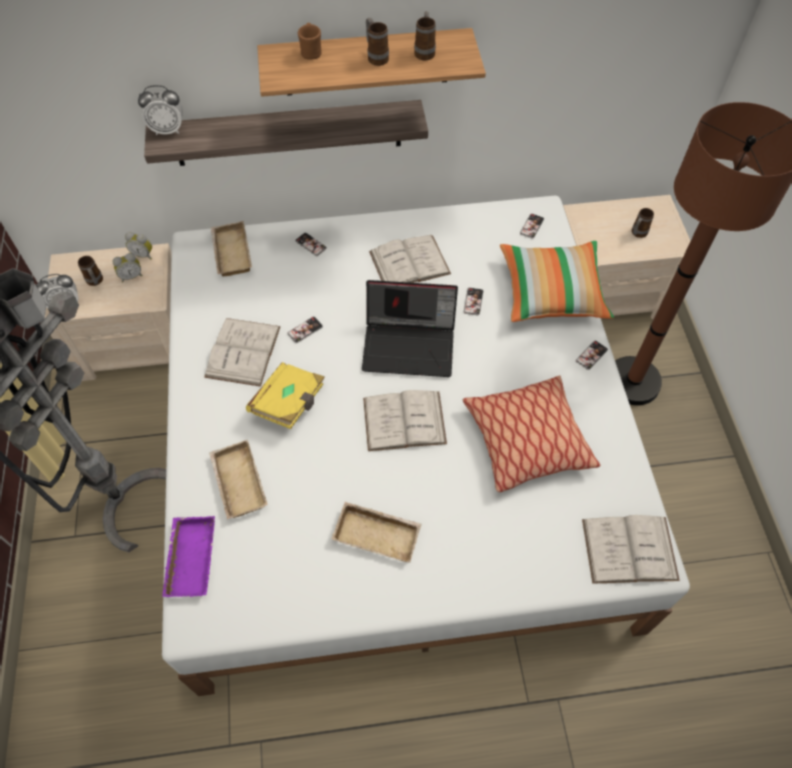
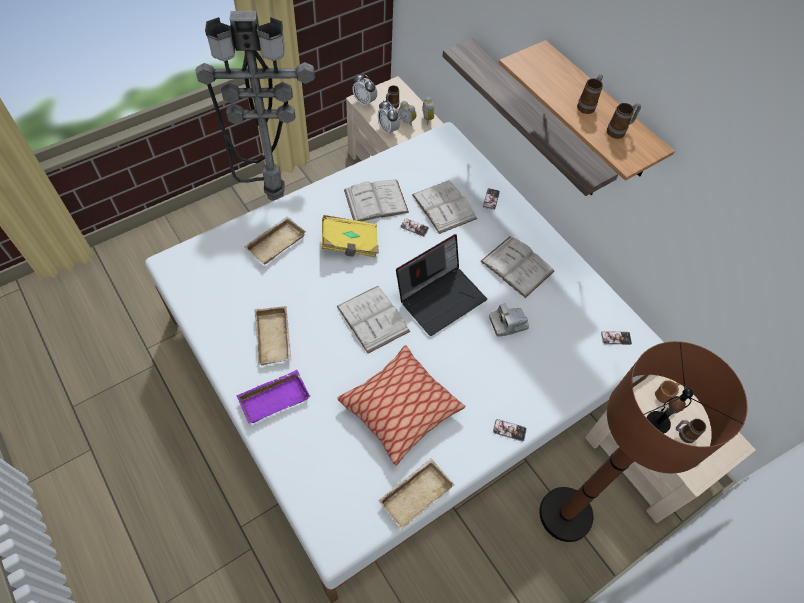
camera: 60 degrees right, 0 degrees up
alarm clock [138,85,183,135] -> alarm clock moved to [378,100,400,136]
purple tray [162,516,215,597] -> purple tray moved to [236,370,310,424]
beige tray [211,221,252,276] -> beige tray moved to [378,458,454,529]
brown mug [298,23,322,60] -> brown mug moved to [655,380,680,403]
laptop [362,280,458,377] -> laptop turned 105 degrees counterclockwise [396,234,487,336]
phone [464,288,483,316] -> camera [489,303,529,337]
pillow [500,241,614,322] -> none
white book [582,515,680,584] -> white book moved to [412,180,477,234]

